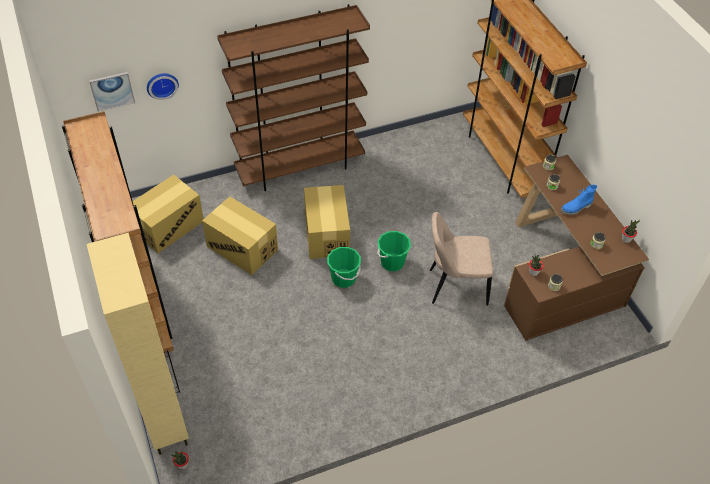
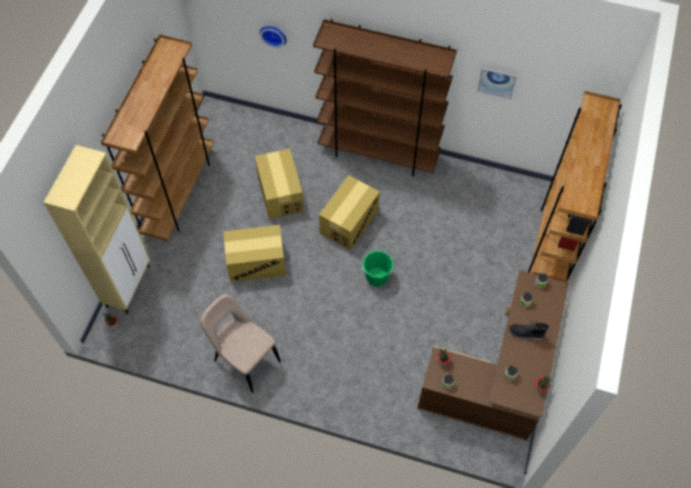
camera: 40 degrees right, 10 degrees up
picture [89,72,135,112] -> picture moved to [477,67,517,100]
cardboard box [133,175,204,253] -> cardboard box moved to [223,225,286,282]
green bucket [327,247,361,288] -> none
beige chair [430,212,493,306] -> beige chair moved to [200,294,281,393]
blue boot [561,185,597,215] -> black boot [508,321,549,340]

